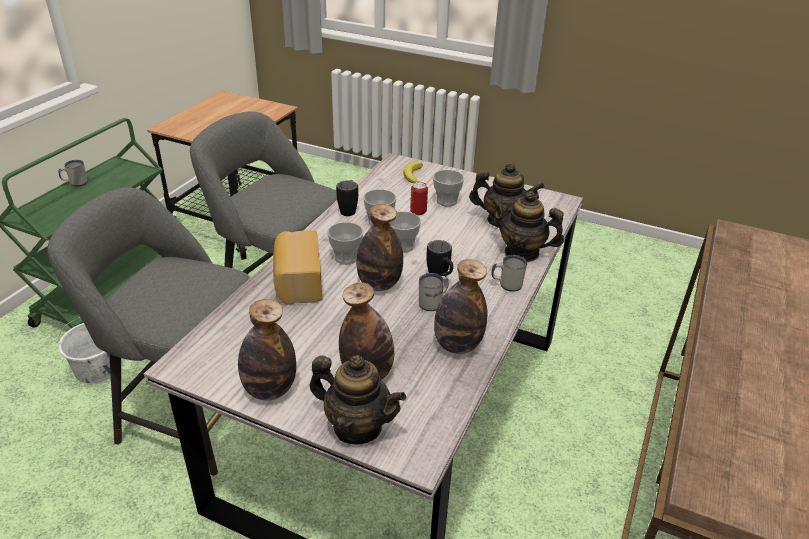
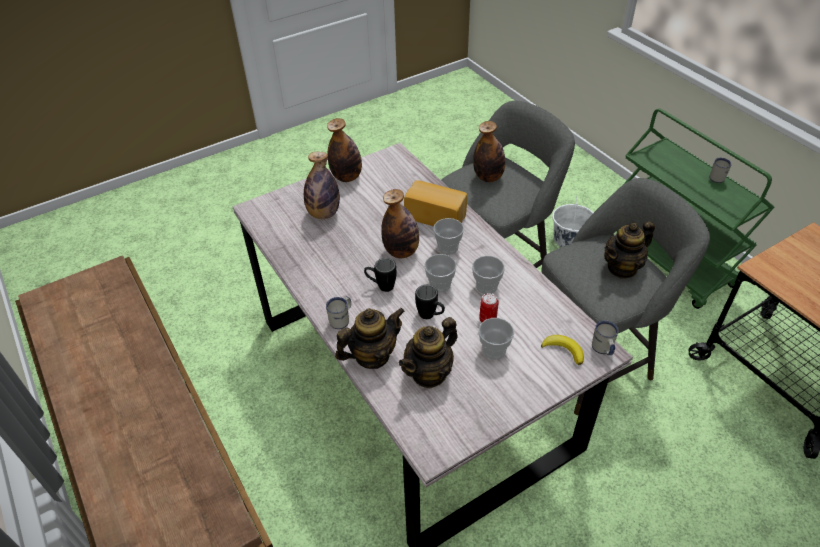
camera: 125 degrees right, 10 degrees up
teapot [310,355,406,445] -> teapot moved to [604,221,655,279]
black mug [336,180,358,216] -> black mug moved to [415,285,445,319]
white mug [419,273,448,311] -> white mug moved to [592,321,619,355]
bottle [434,259,488,354] -> bottle moved to [473,121,505,182]

